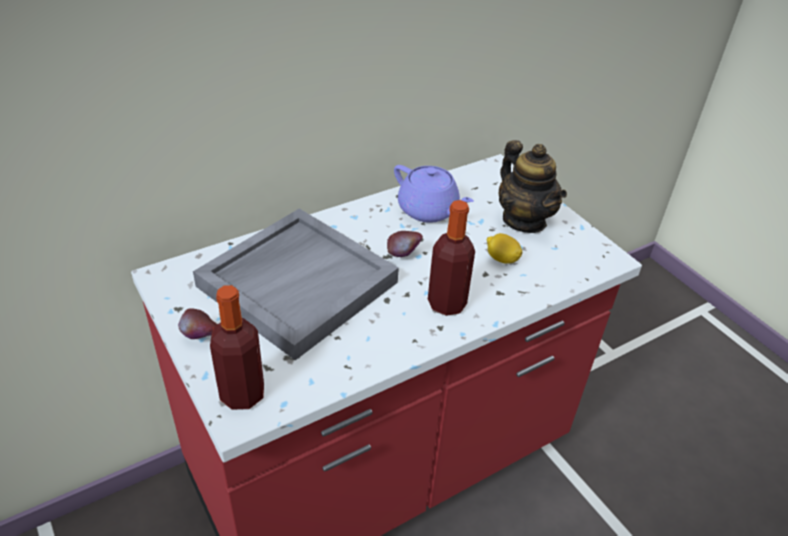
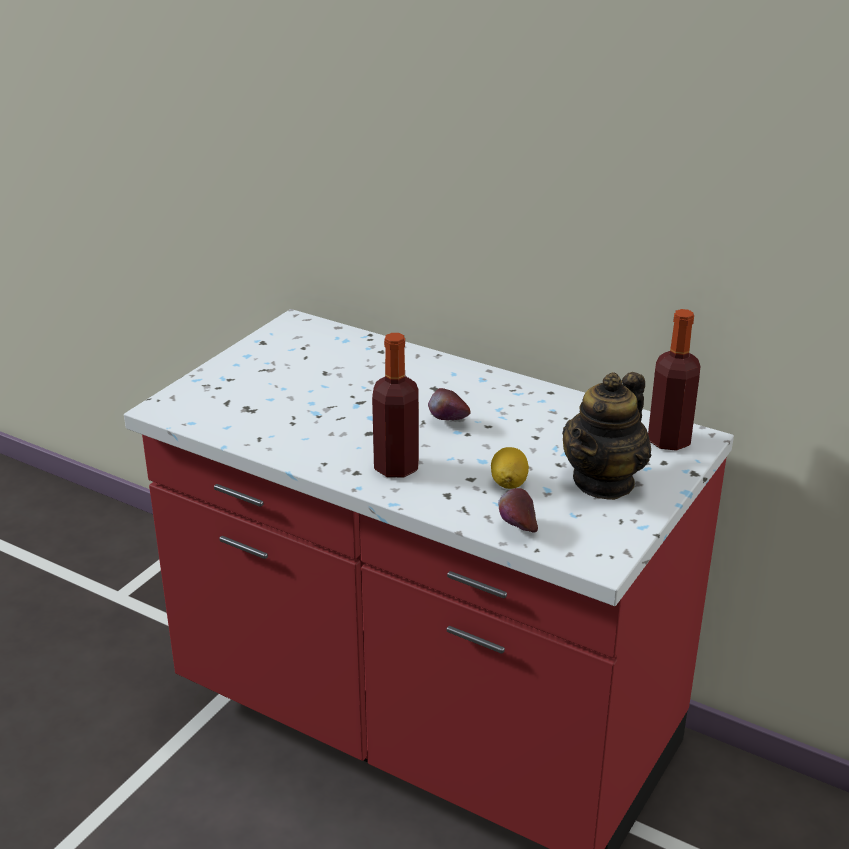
camera: 65 degrees right, 10 degrees down
apple [178,309,218,339] -> apple moved to [498,488,538,533]
grey tray [193,209,399,360] -> none
bottle [210,285,264,410] -> bottle moved to [648,309,700,451]
purple teapot [394,165,474,223] -> none

